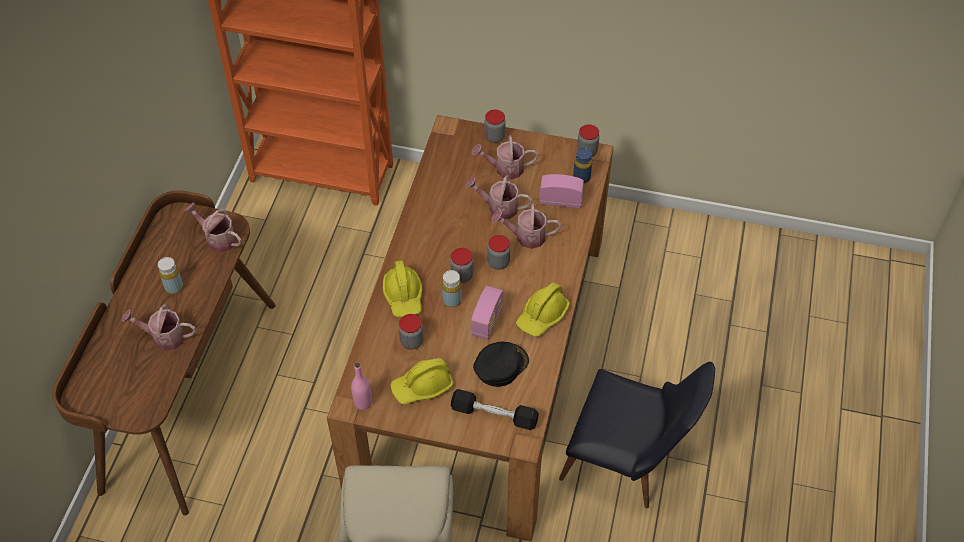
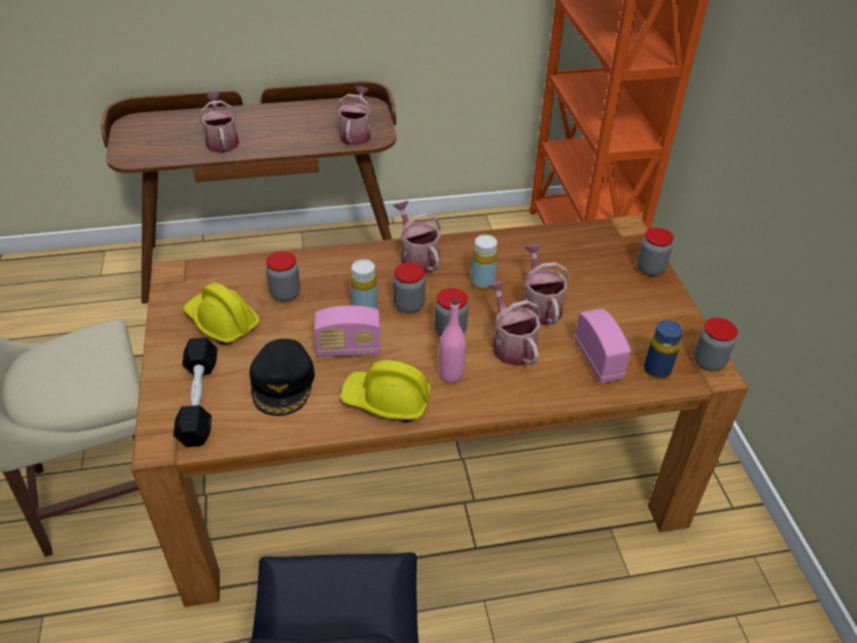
camera: 65 degrees right, 10 degrees down
yellow bottle [158,257,183,294] -> yellow bottle moved to [471,235,498,290]
pink bottle [351,363,372,410] -> pink bottle moved to [439,299,466,383]
yellow hard hat [383,261,422,317] -> none
watering can [472,135,538,179] -> watering can moved to [393,201,441,274]
black cap [473,342,529,387] -> black cap turned 60 degrees clockwise [250,339,315,416]

